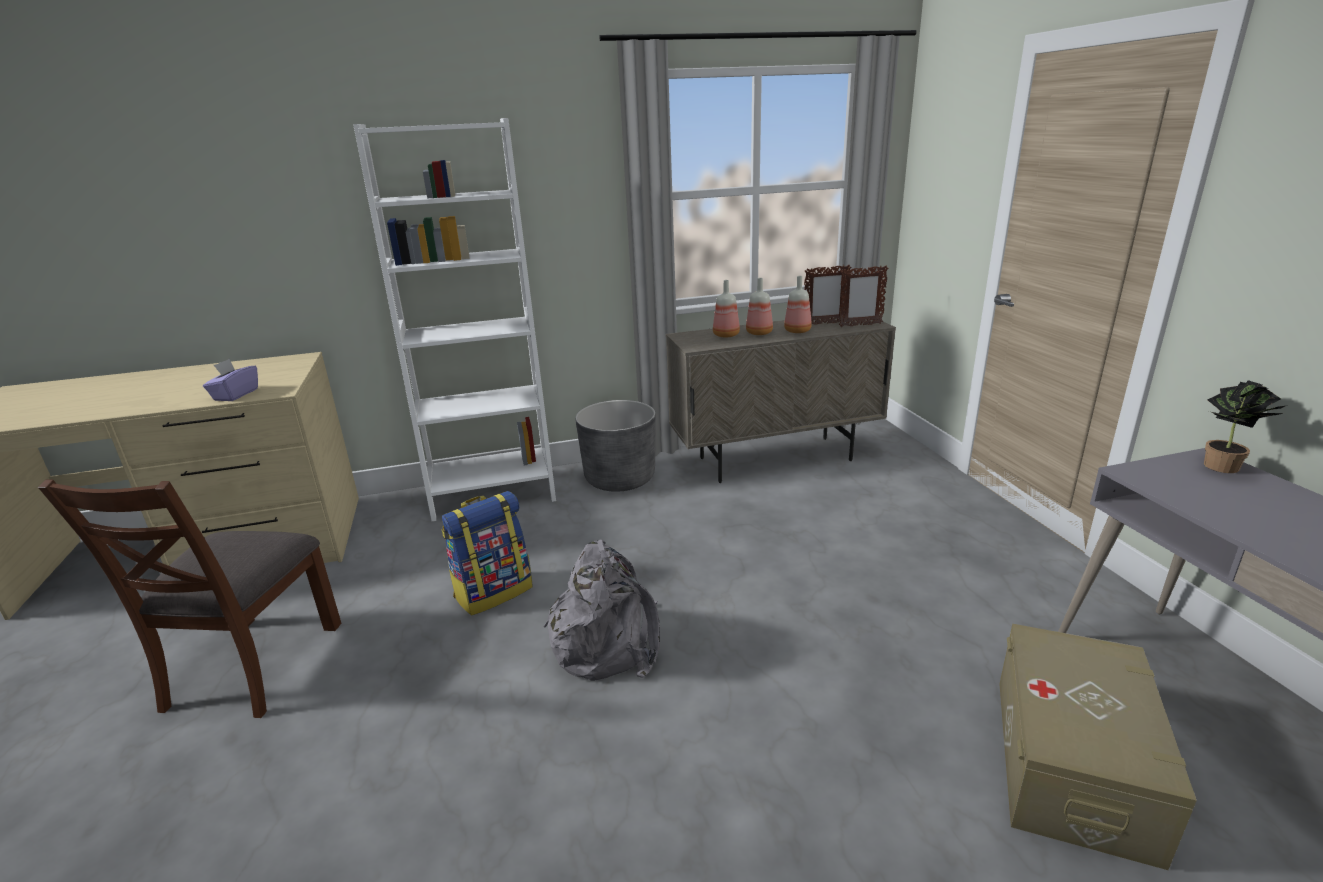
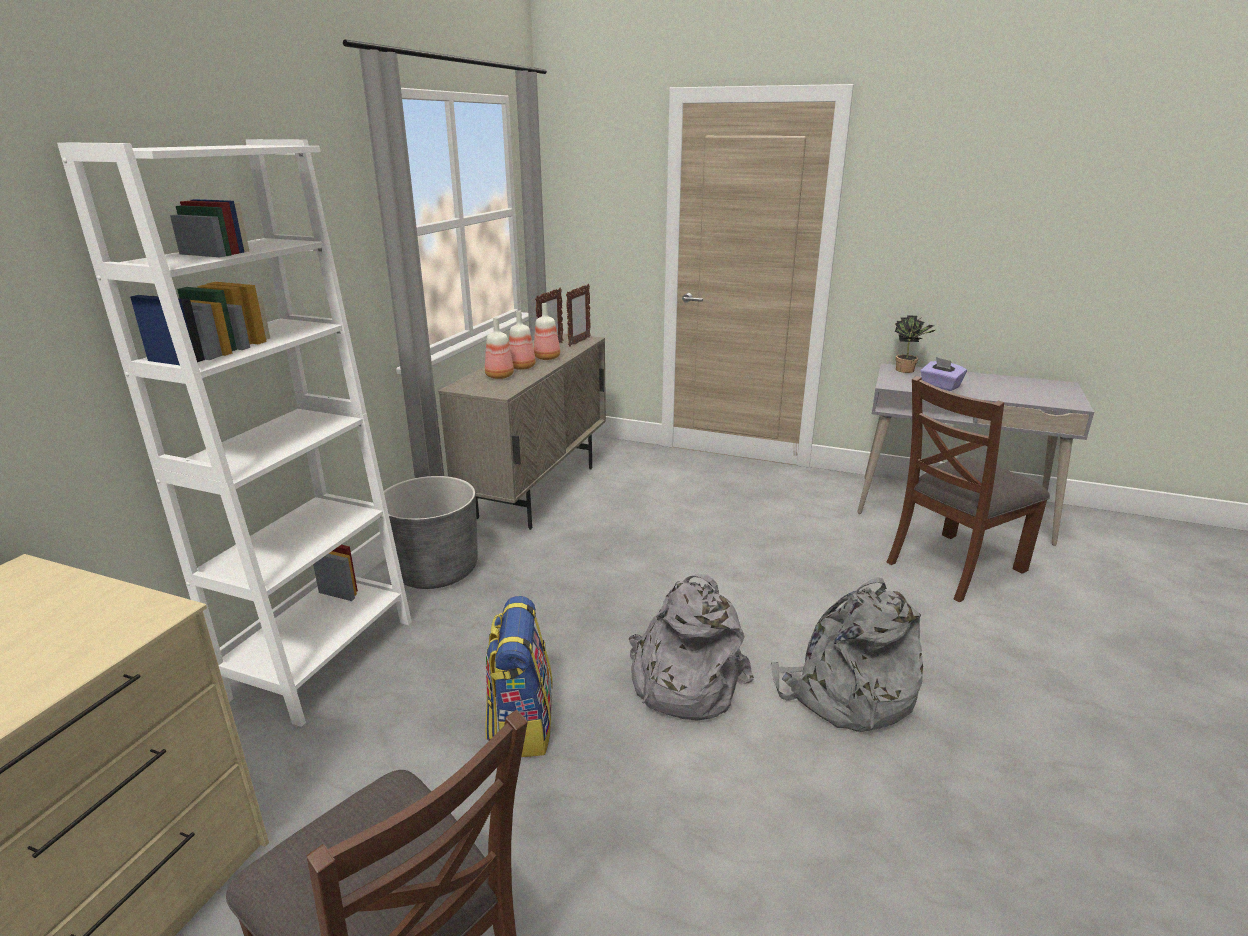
camera: 55 degrees left, 0 degrees up
purple tissue box [203,359,258,401] -> purple tissue box moved to [920,357,967,391]
beige storage box [999,624,1197,870] -> brown chair [886,376,1050,602]
none -> grey backpack [771,577,923,732]

